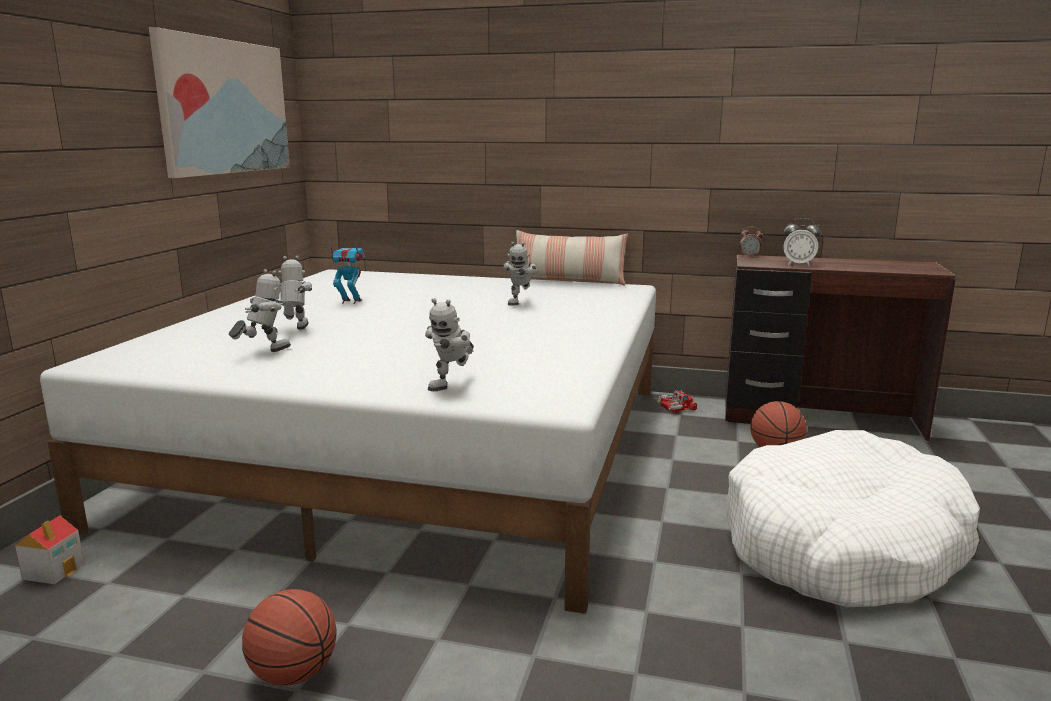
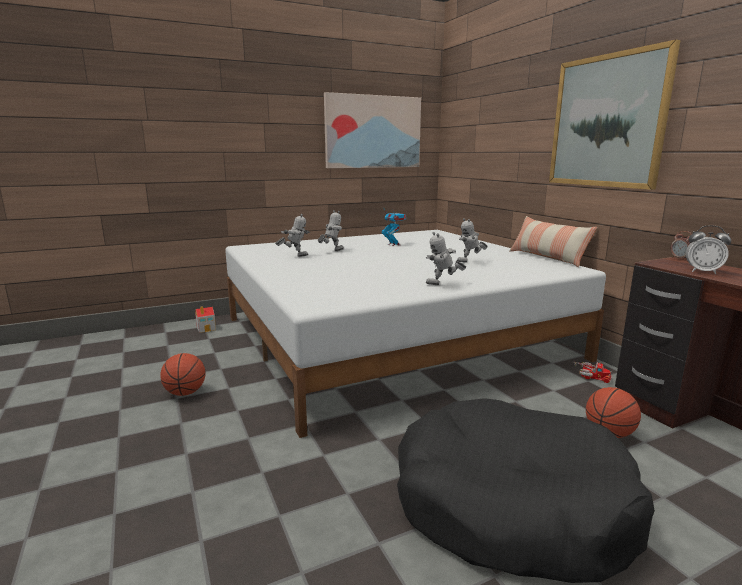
camera: 50 degrees right, 0 degrees up
toy robot [425,298,474,391] -> toy robot moved to [426,232,466,285]
white dog bed [727,430,980,607] -> black dog bed [397,398,655,583]
alarm clock [783,218,821,266] -> alarm clock turned 45 degrees counterclockwise [686,225,731,274]
none -> picture [549,40,680,190]

